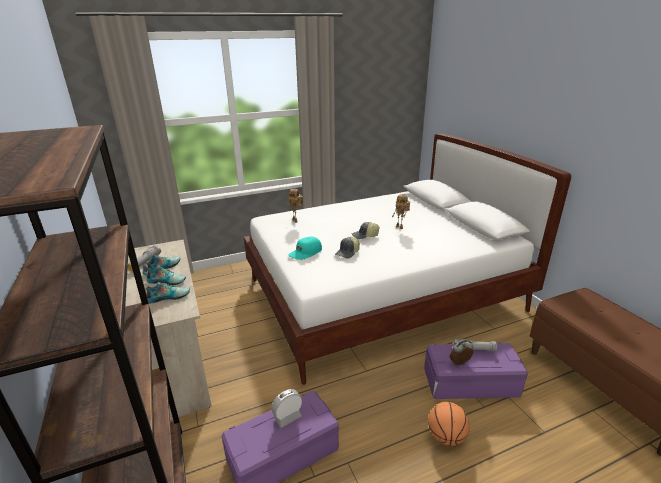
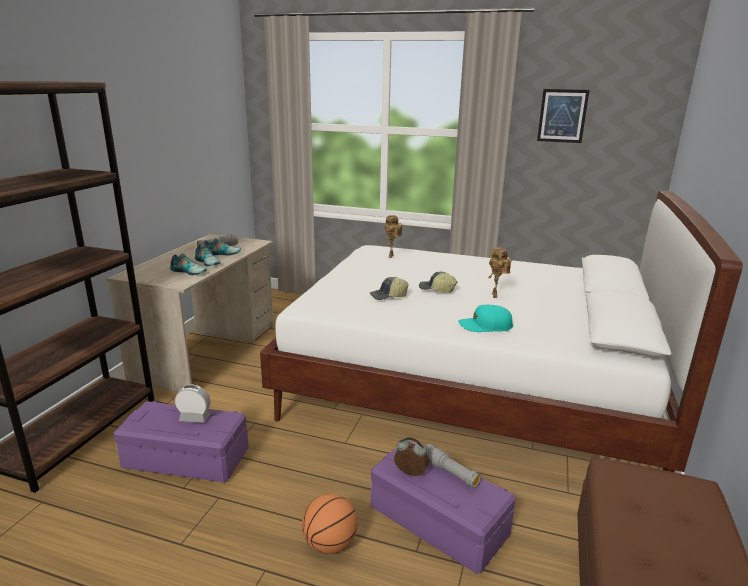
camera: 40 degrees right, 5 degrees down
turquoise cap [288,237,322,260] -> turquoise cap moved to [458,305,513,332]
none -> picture [537,89,590,143]

